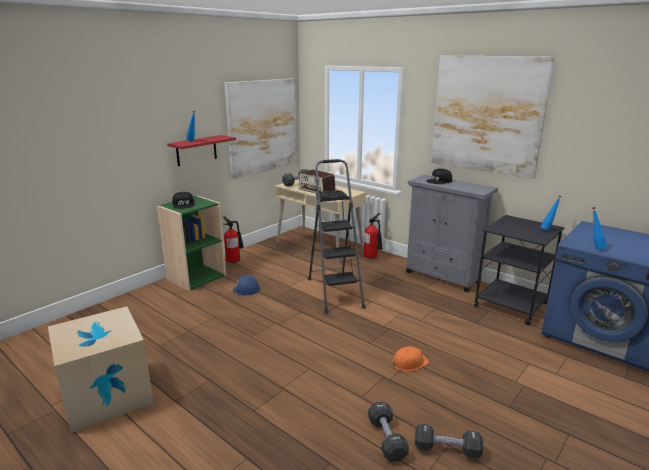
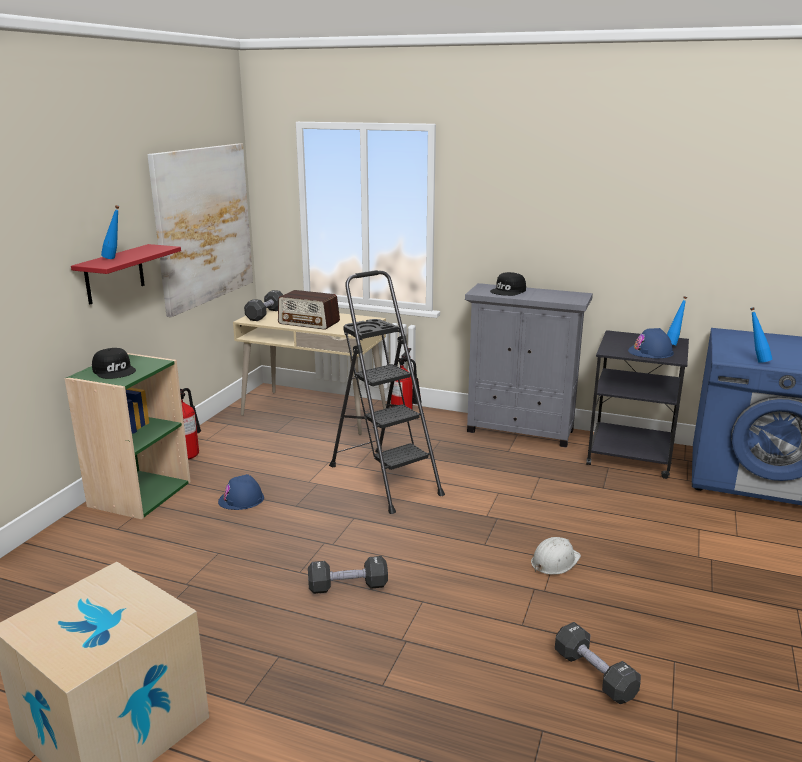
camera: 20 degrees left, 0 degrees up
orange hard hat [392,346,429,371] -> white hard hat [531,537,581,575]
black dumbbell [415,424,483,459] -> black dumbbell moved to [308,556,388,594]
picture [431,56,555,179] -> none
none -> blue hard hat [628,328,674,358]

